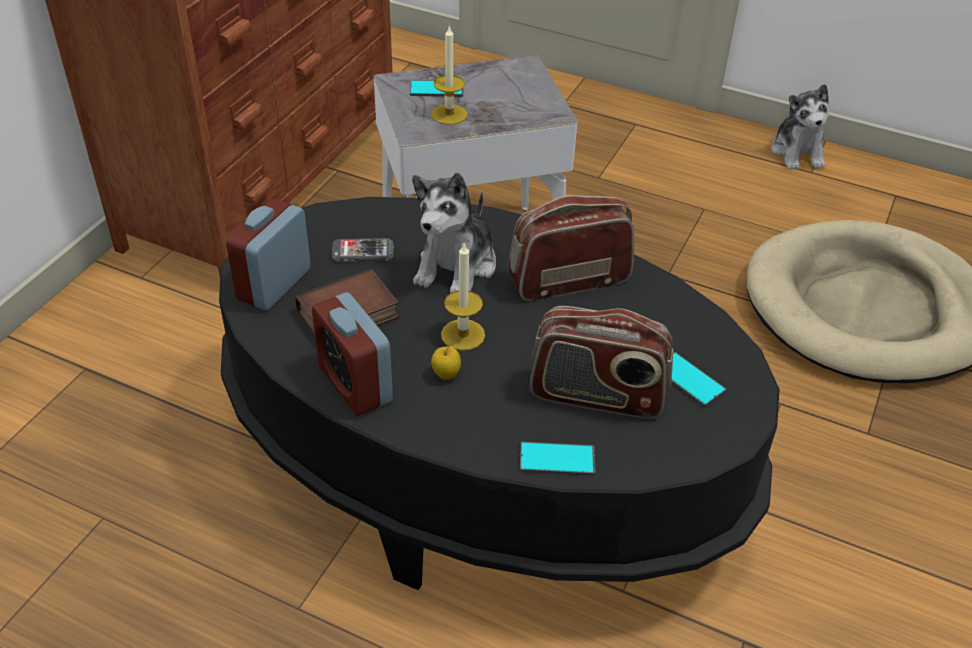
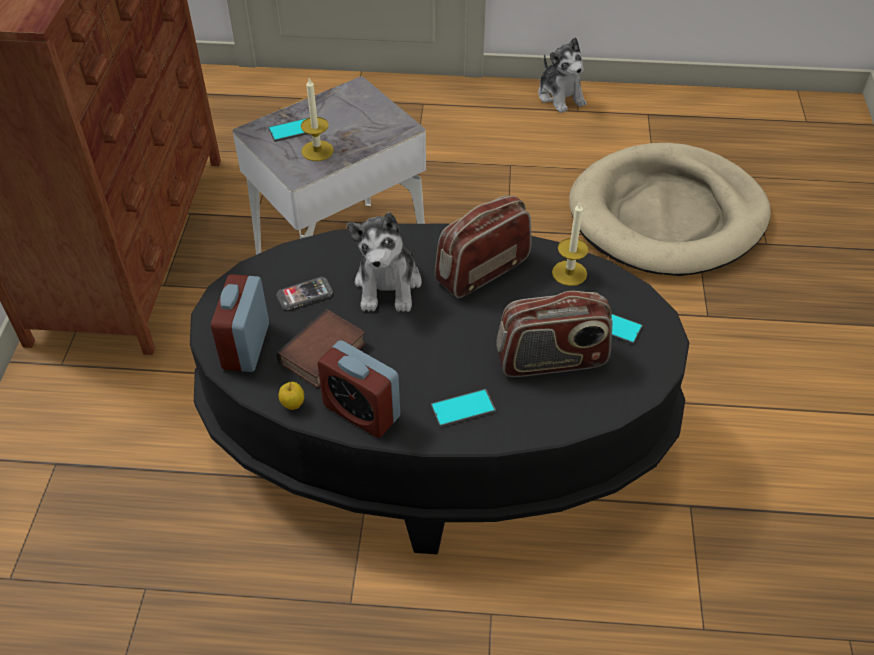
camera: 20 degrees left, 5 degrees up
apple [431,345,461,380] -> apple moved to [279,382,304,410]
candle [441,243,485,351] -> candle moved to [552,203,589,286]
phone [520,442,595,476] -> phone moved to [431,389,496,427]

